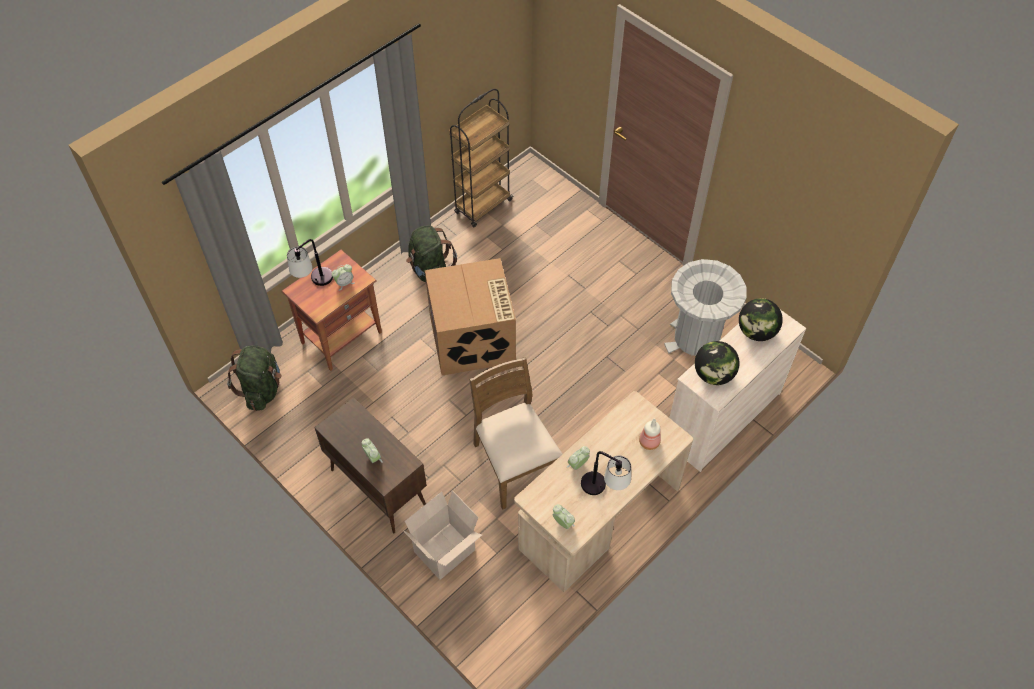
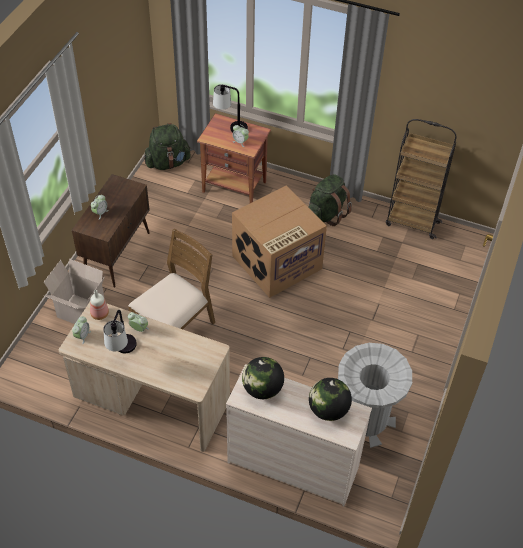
camera: 65 degrees right, 5 degrees down
bottle [639,419,661,450] -> bottle moved to [90,290,109,320]

